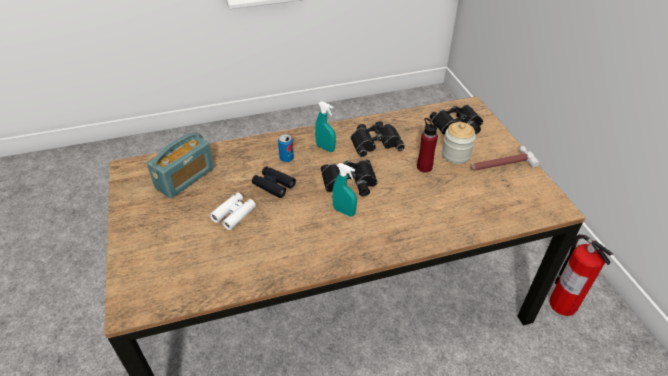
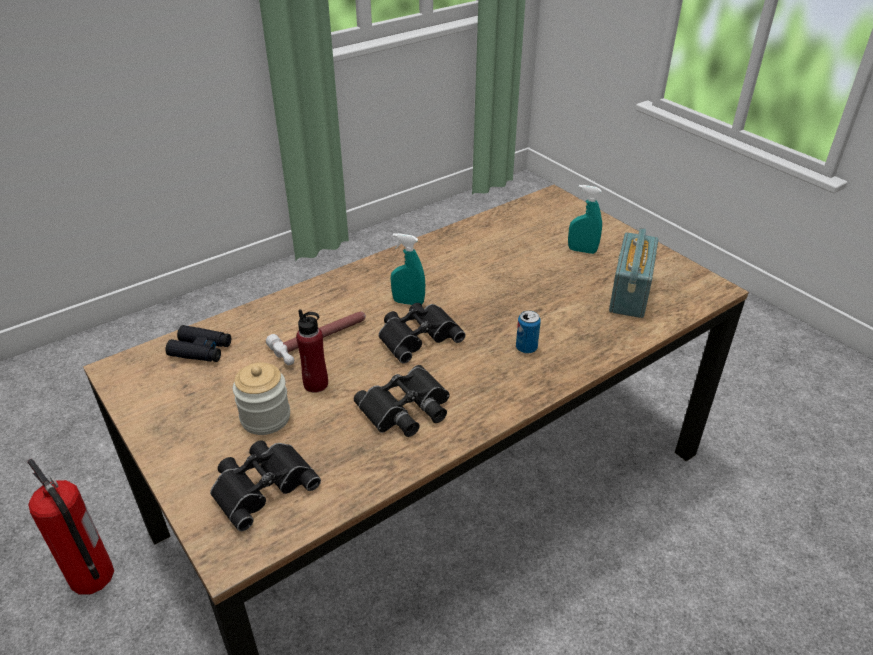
camera: 160 degrees right, 5 degrees down
white binoculars [210,193,256,230] -> none
black binoculars [252,166,296,198] -> black binoculars moved to [166,325,231,362]
turquoise spray bottle [315,102,336,152] -> turquoise spray bottle moved to [568,185,602,254]
hammer [470,146,540,170] -> hammer moved to [266,312,366,365]

